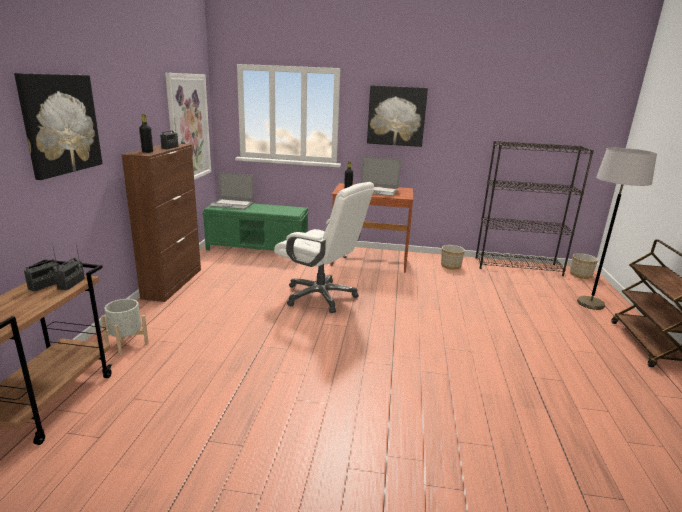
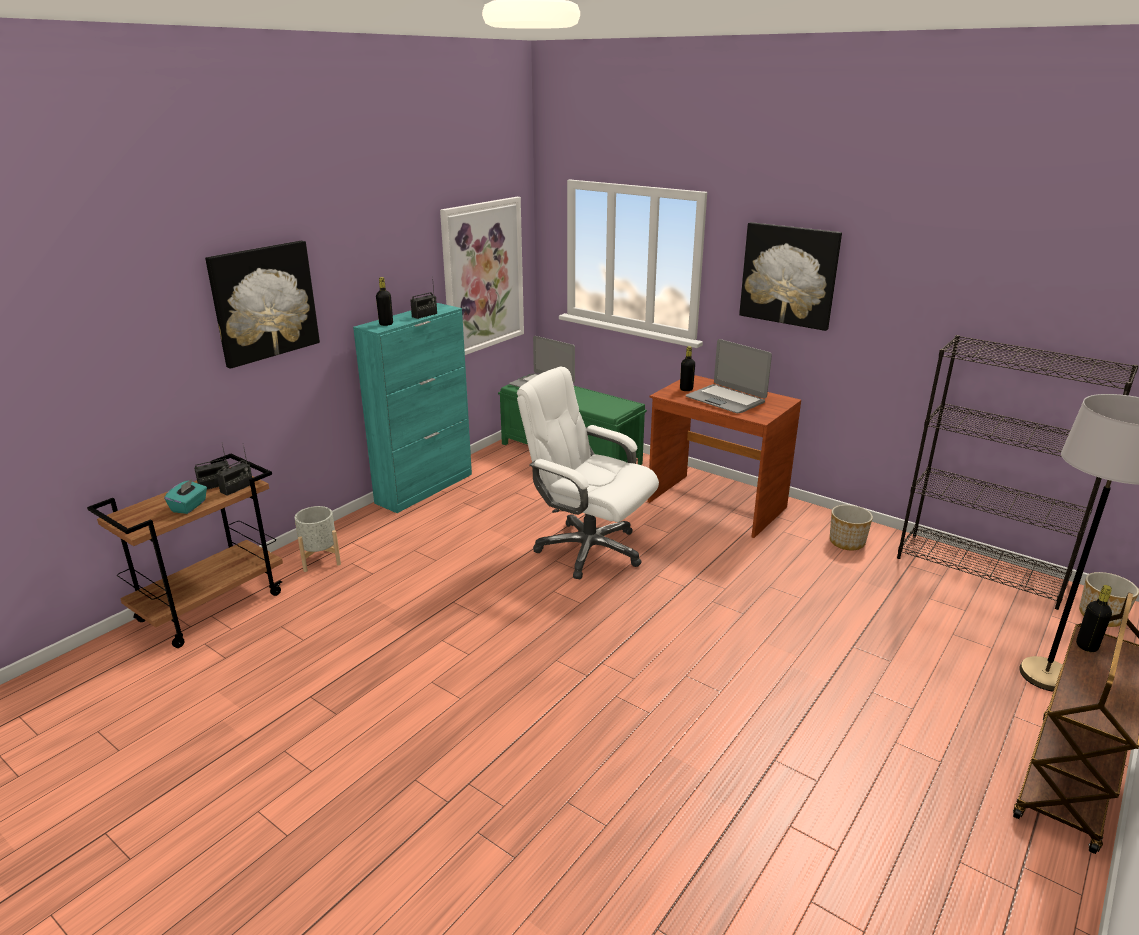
camera: 30 degrees right, 5 degrees up
brown cabinet [121,144,201,302] -> turquoise cabinet [353,303,472,513]
white office chair [274,182,374,313] -> white office chair turned 150 degrees clockwise [517,366,659,579]
none -> turquoise tissue box [164,478,207,514]
none -> black bottle [1076,585,1112,652]

